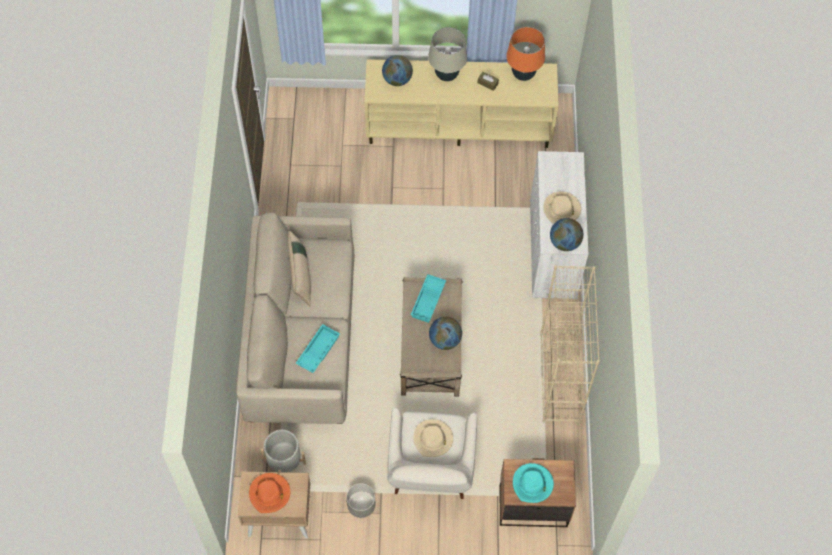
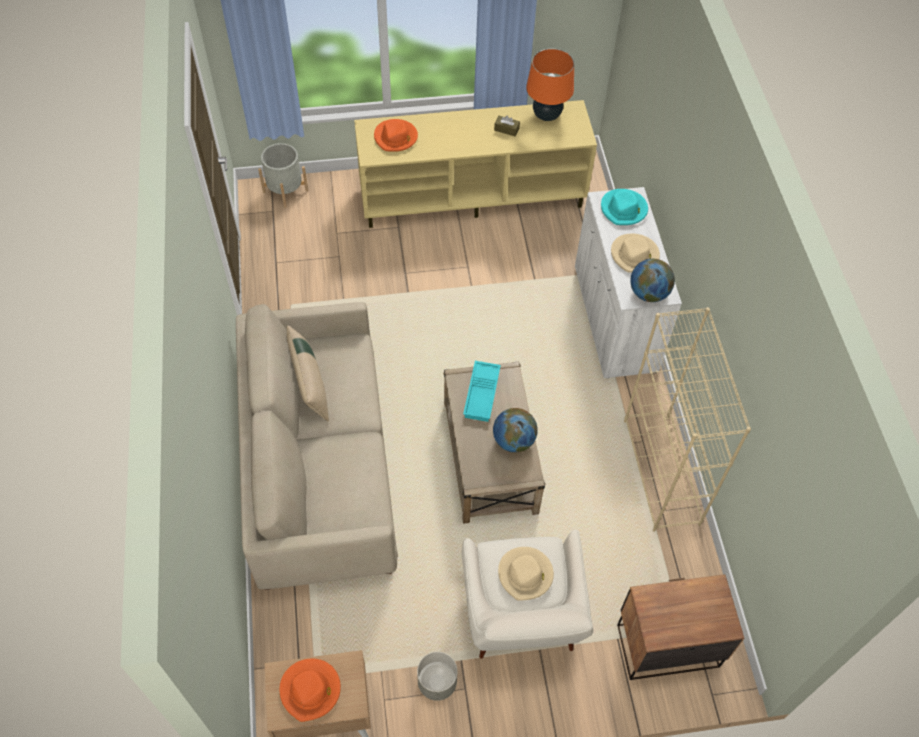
camera: 10 degrees left, 5 degrees down
grey planter [261,430,306,473] -> grey planter moved to [258,143,308,208]
turquoise tray [295,324,340,373] -> none
globe [382,55,413,86] -> orange hat [374,119,418,152]
beige table lamp [428,27,467,81] -> none
turquoise hat [513,463,554,503] -> turquoise hat moved to [601,189,648,225]

